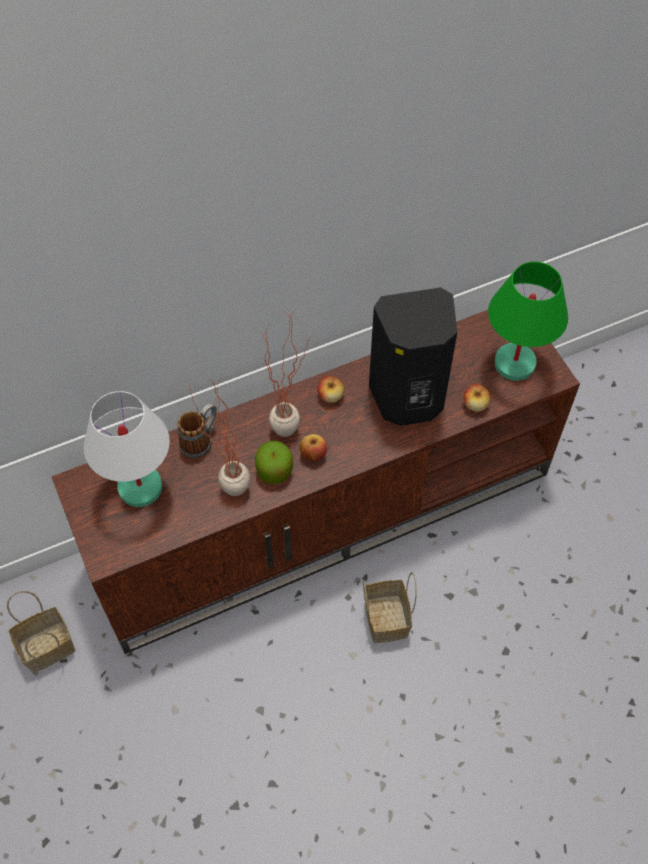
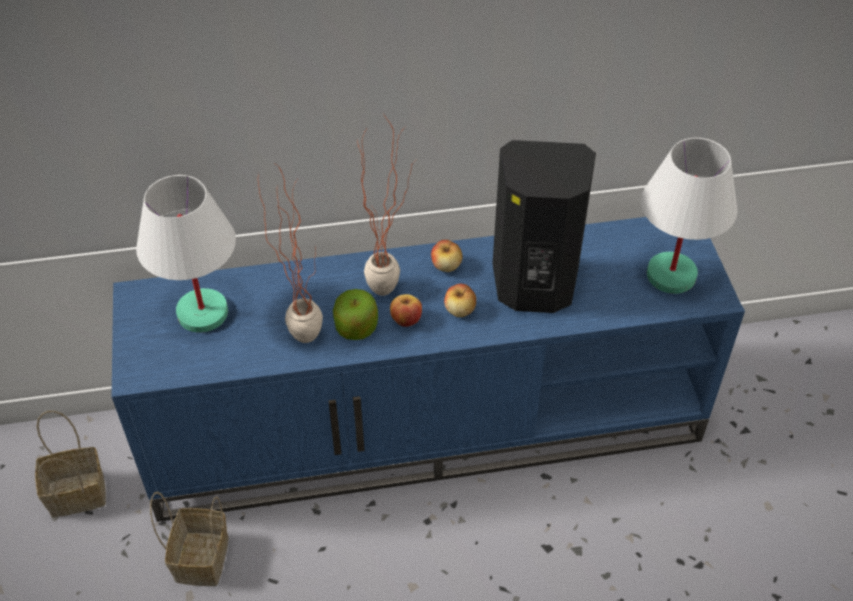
camera: 15 degrees right, 10 degrees down
brown tv stand [52,310,580,654] -> blue tv stand [112,217,745,522]
mug [177,403,217,459] -> none
basket [363,572,417,643] -> basket moved to [150,491,229,586]
apple [464,384,491,412] -> apple moved to [444,284,476,317]
green table lamp [488,261,568,381] -> white table lamp [641,138,738,294]

